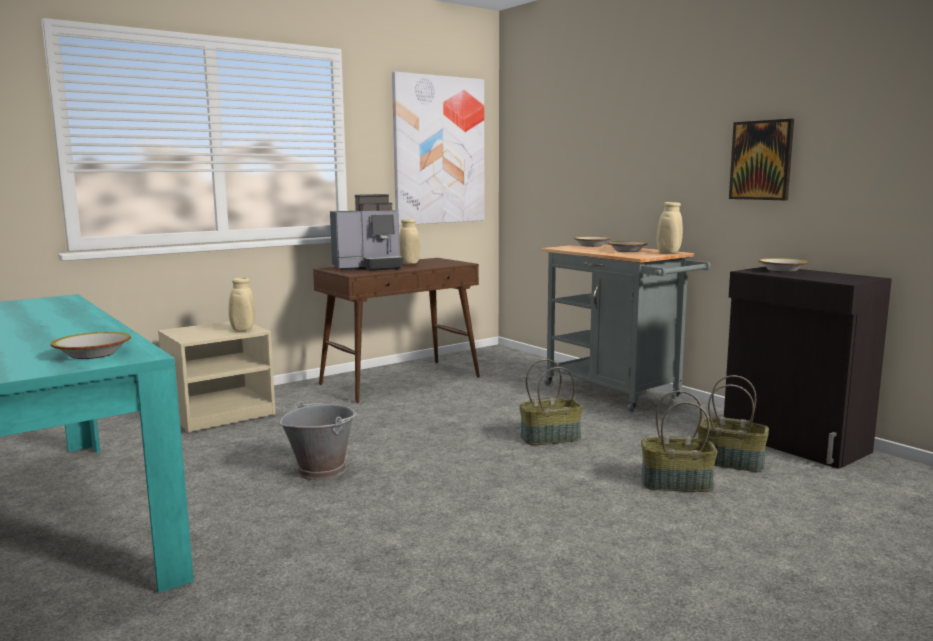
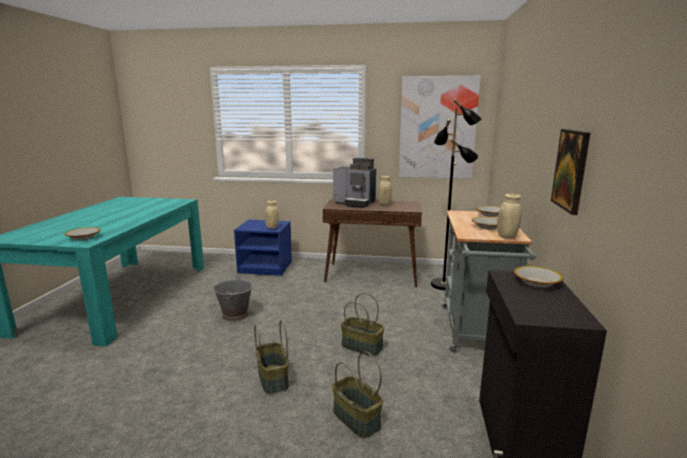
camera: 45 degrees right, 5 degrees up
beige nightstand [158,321,276,432] -> blue nightstand [234,220,292,276]
basket [697,375,769,472] -> basket moved to [254,320,289,394]
none -> black floor lamp [431,99,482,290]

